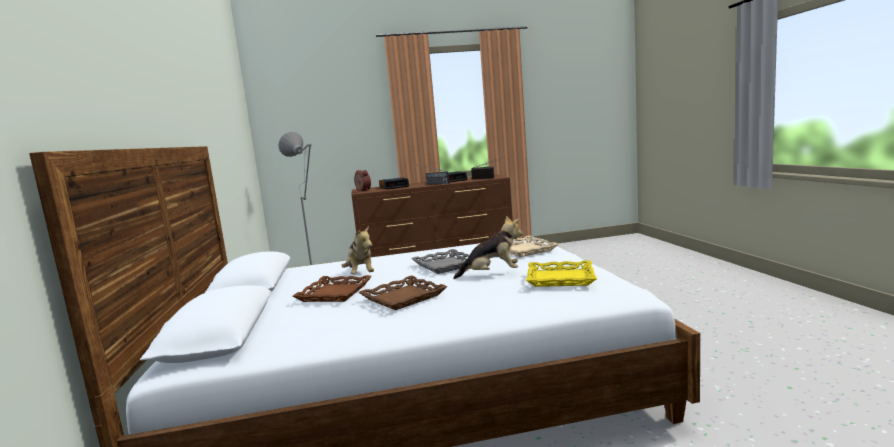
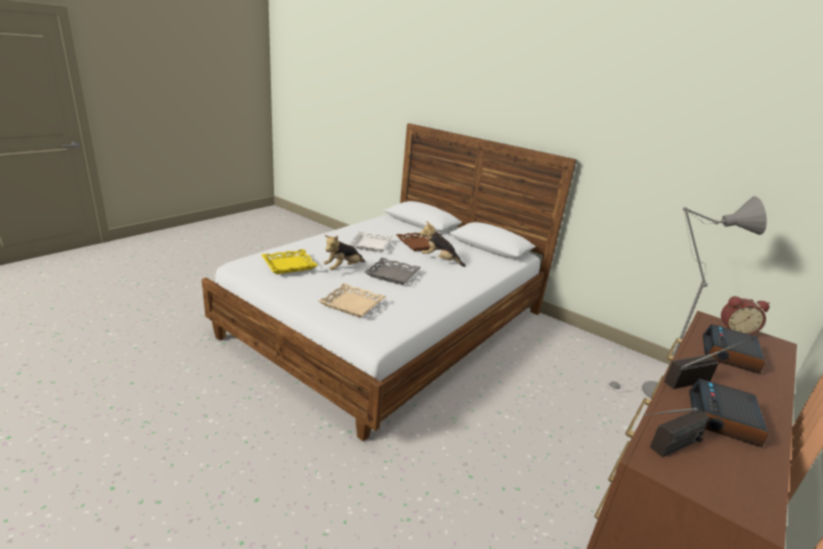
camera: 135 degrees right, 15 degrees up
brown tray [358,275,448,310] -> white tray [349,231,392,252]

